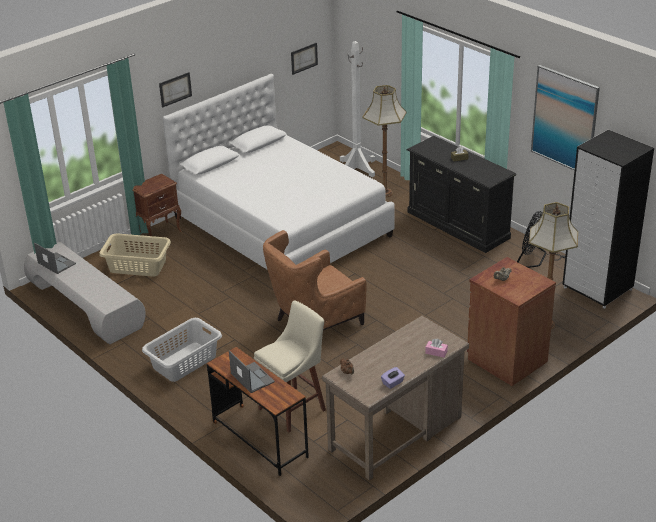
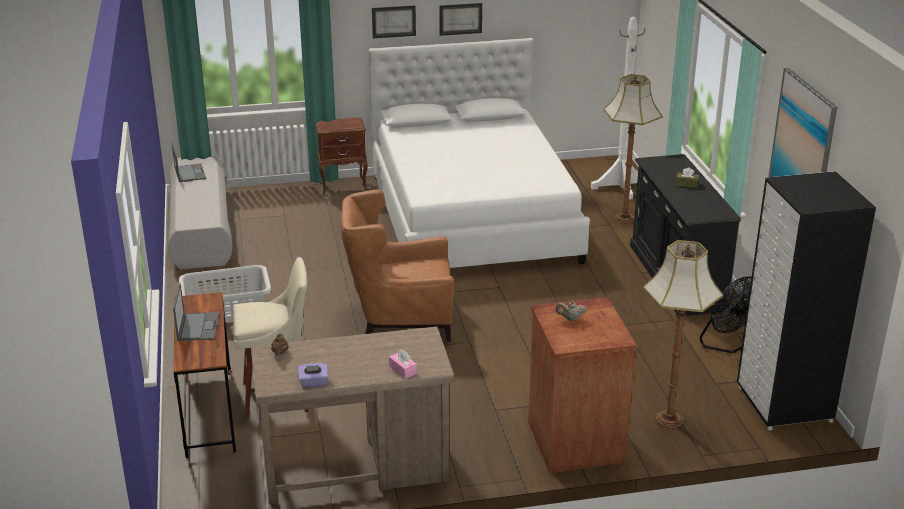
camera: 30 degrees right, 5 degrees down
beige laundry basket [99,233,171,277] -> none
picture [291,43,318,75] -> picture moved to [439,3,482,36]

